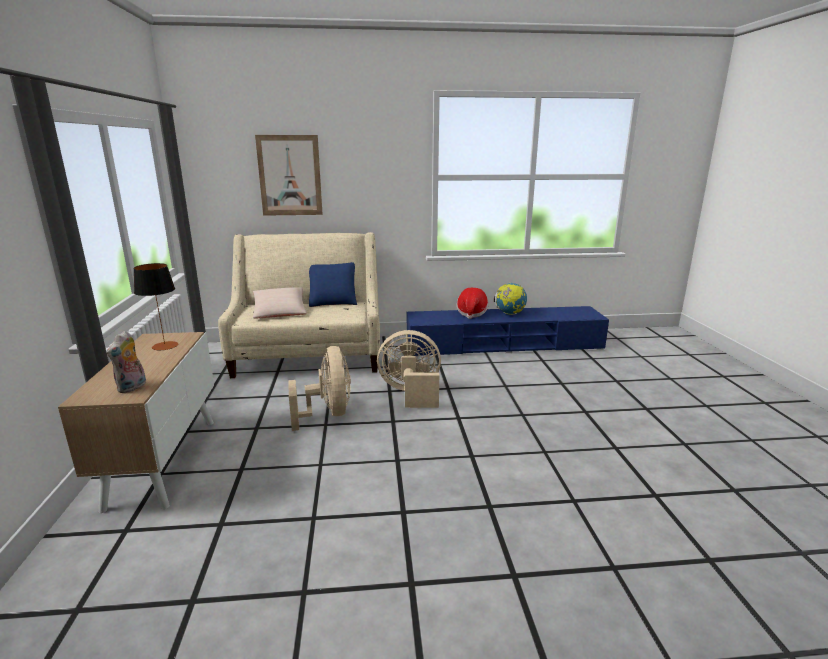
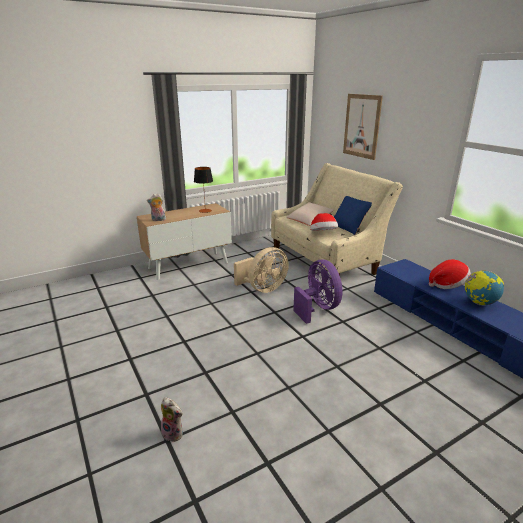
camera: 65 degrees right, 5 degrees up
beige fan [377,330,441,408] -> purple fan [293,260,343,324]
none -> plush toy [161,397,183,442]
none -> hat [310,213,338,231]

